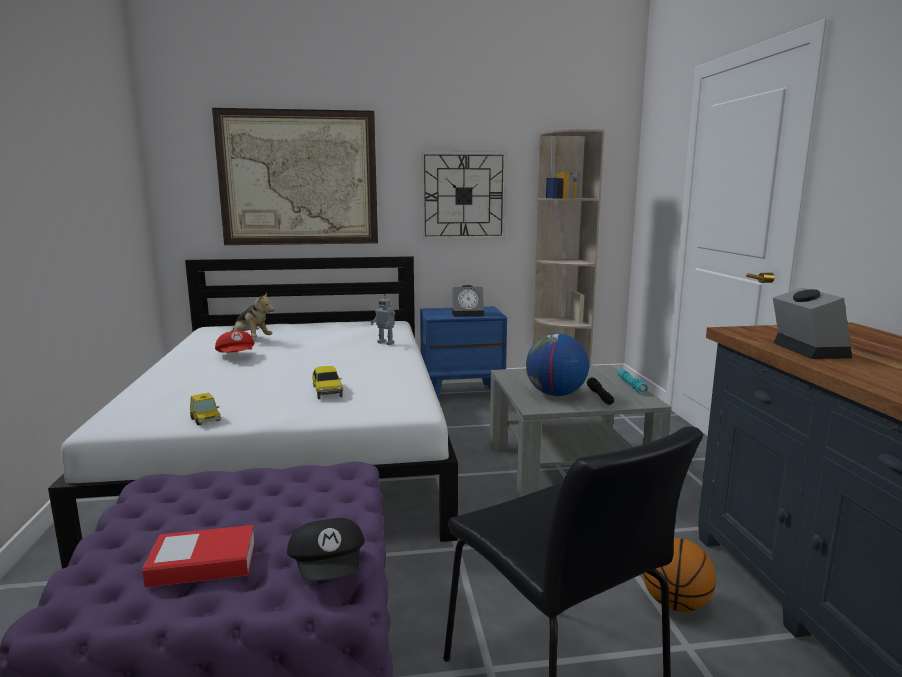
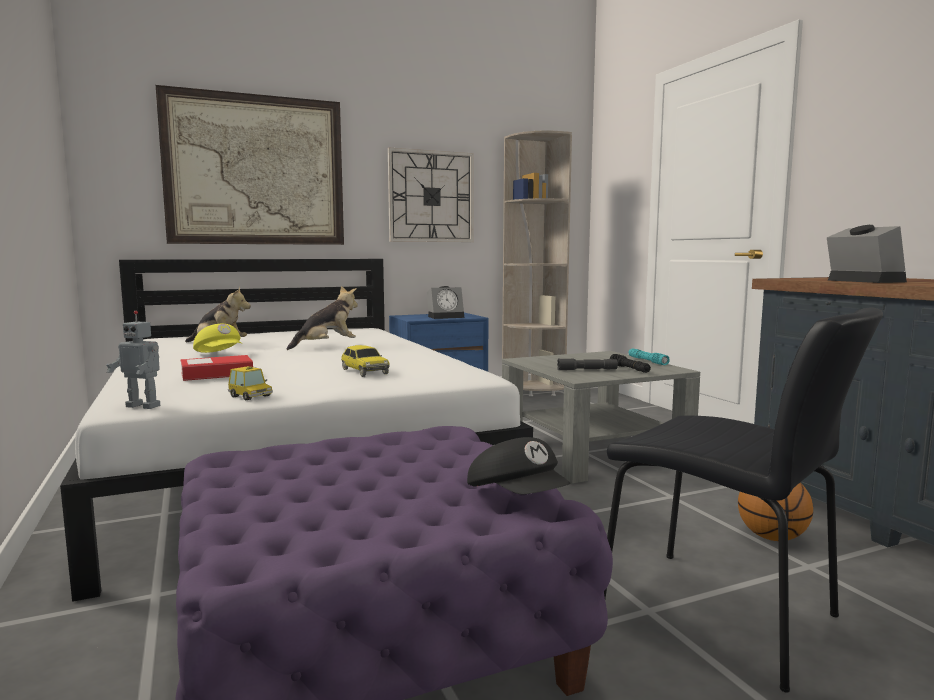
camera: 15 degrees left, 5 degrees down
book [143,525,255,588] -> book moved to [180,355,253,381]
red cap [215,331,254,353] -> yellow cap [193,324,242,353]
toy robot [370,294,395,345] -> toy robot moved to [106,311,160,409]
globe [526,334,589,396] -> grey flashlight [557,359,618,370]
none -> plush toy [287,286,358,350]

